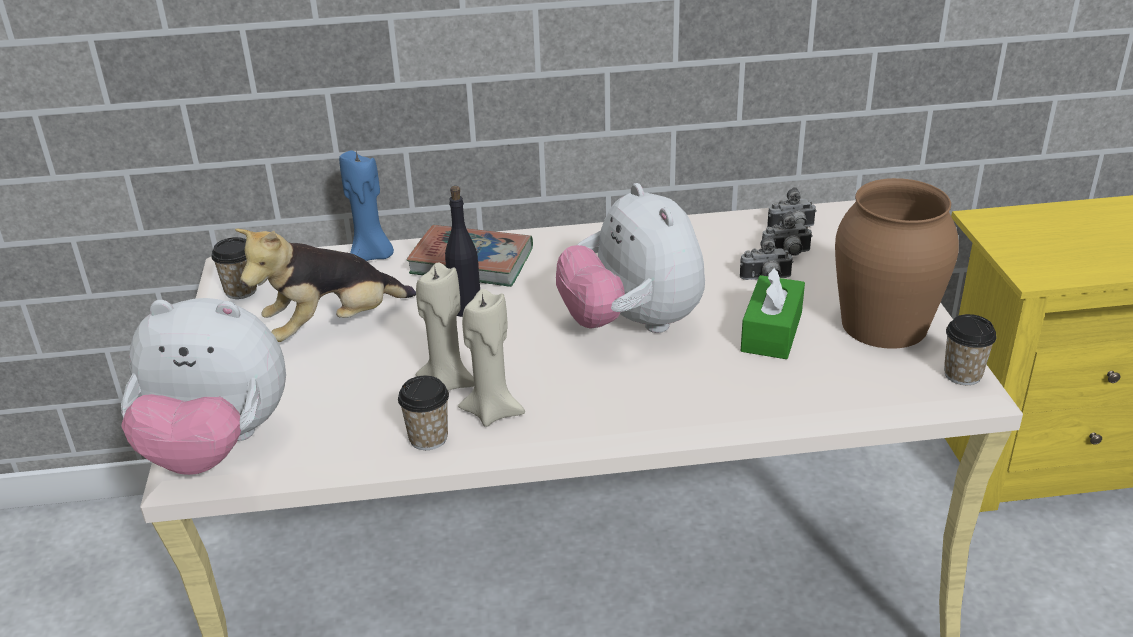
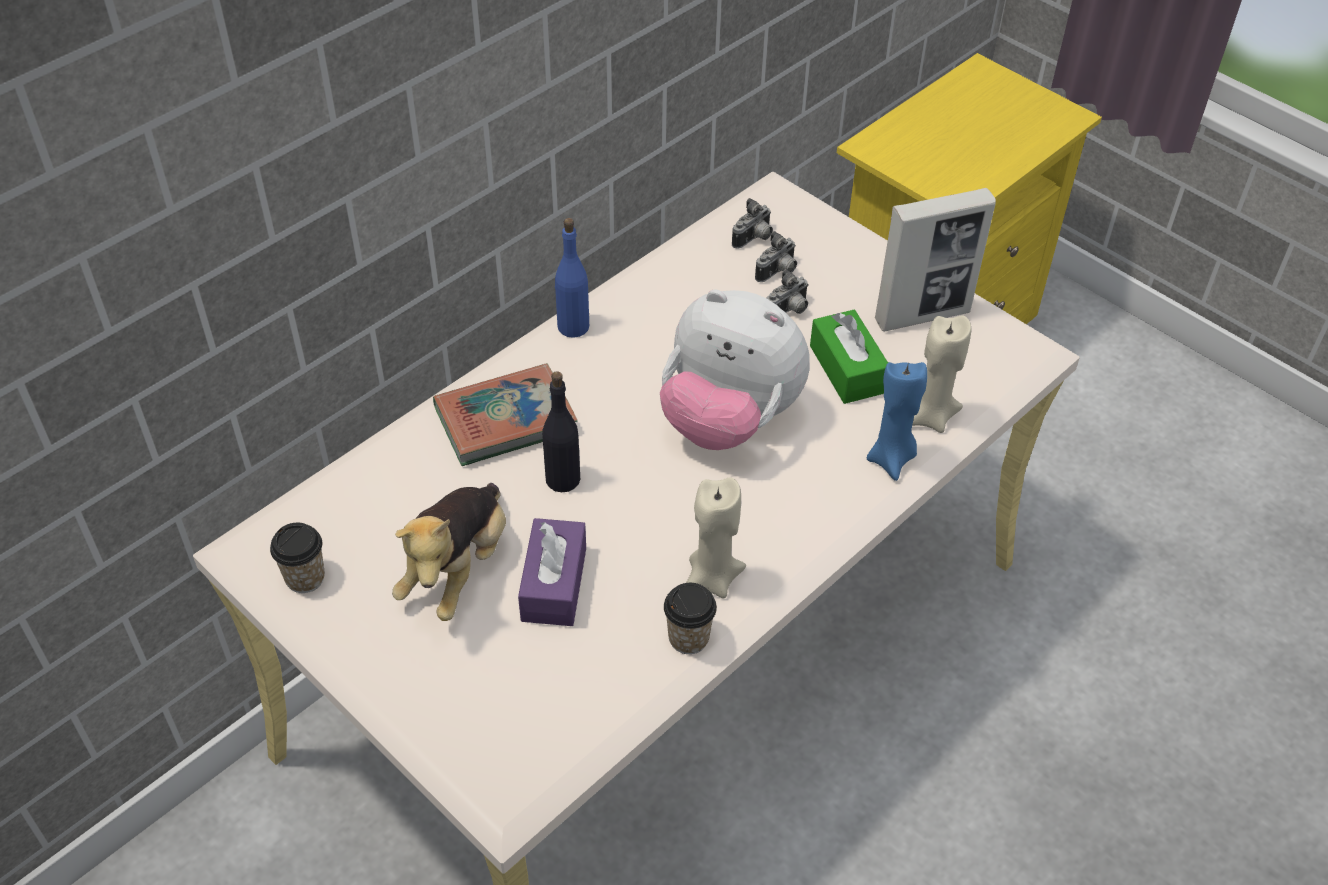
camera: 40 degrees left, 15 degrees up
plush toy [121,298,286,475] -> none
blue candle [339,150,394,261] -> blue candle moved to [867,362,927,481]
beige candle [416,263,474,391] -> beige candle moved to [912,315,971,433]
brown vase [835,178,959,349] -> picture frame [875,188,996,331]
cup [944,314,996,385] -> none
none -> purple tissue box [518,518,586,626]
none -> blue bottle [555,218,589,338]

